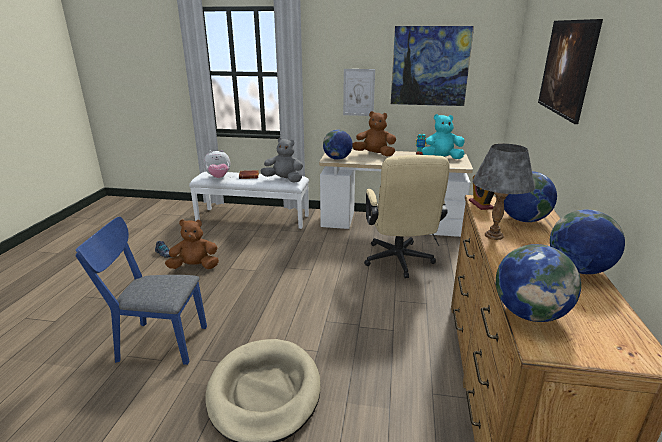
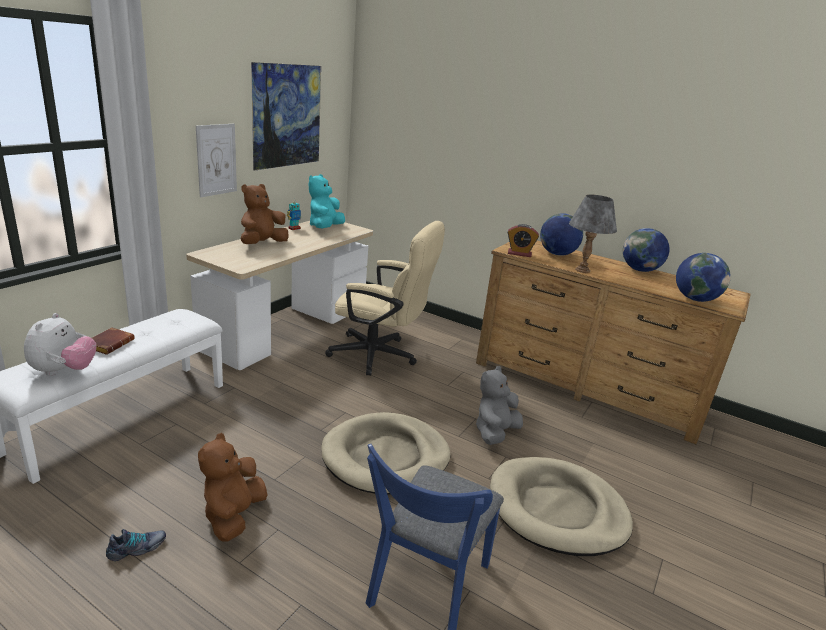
camera: 70 degrees left, 0 degrees up
grey plush toy [260,138,303,182] -> grey plush toy moved to [476,366,523,445]
globe [323,130,353,160] -> none
picture [538,19,603,124] -> none
none -> beige dog bed [321,412,450,495]

